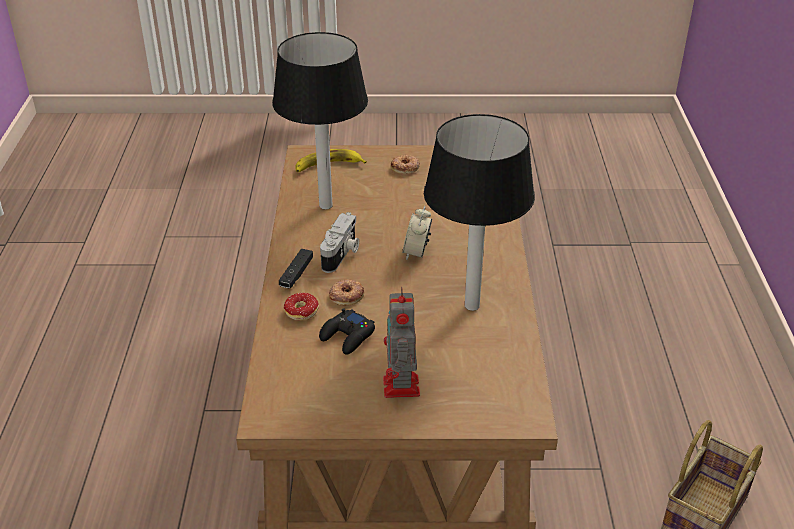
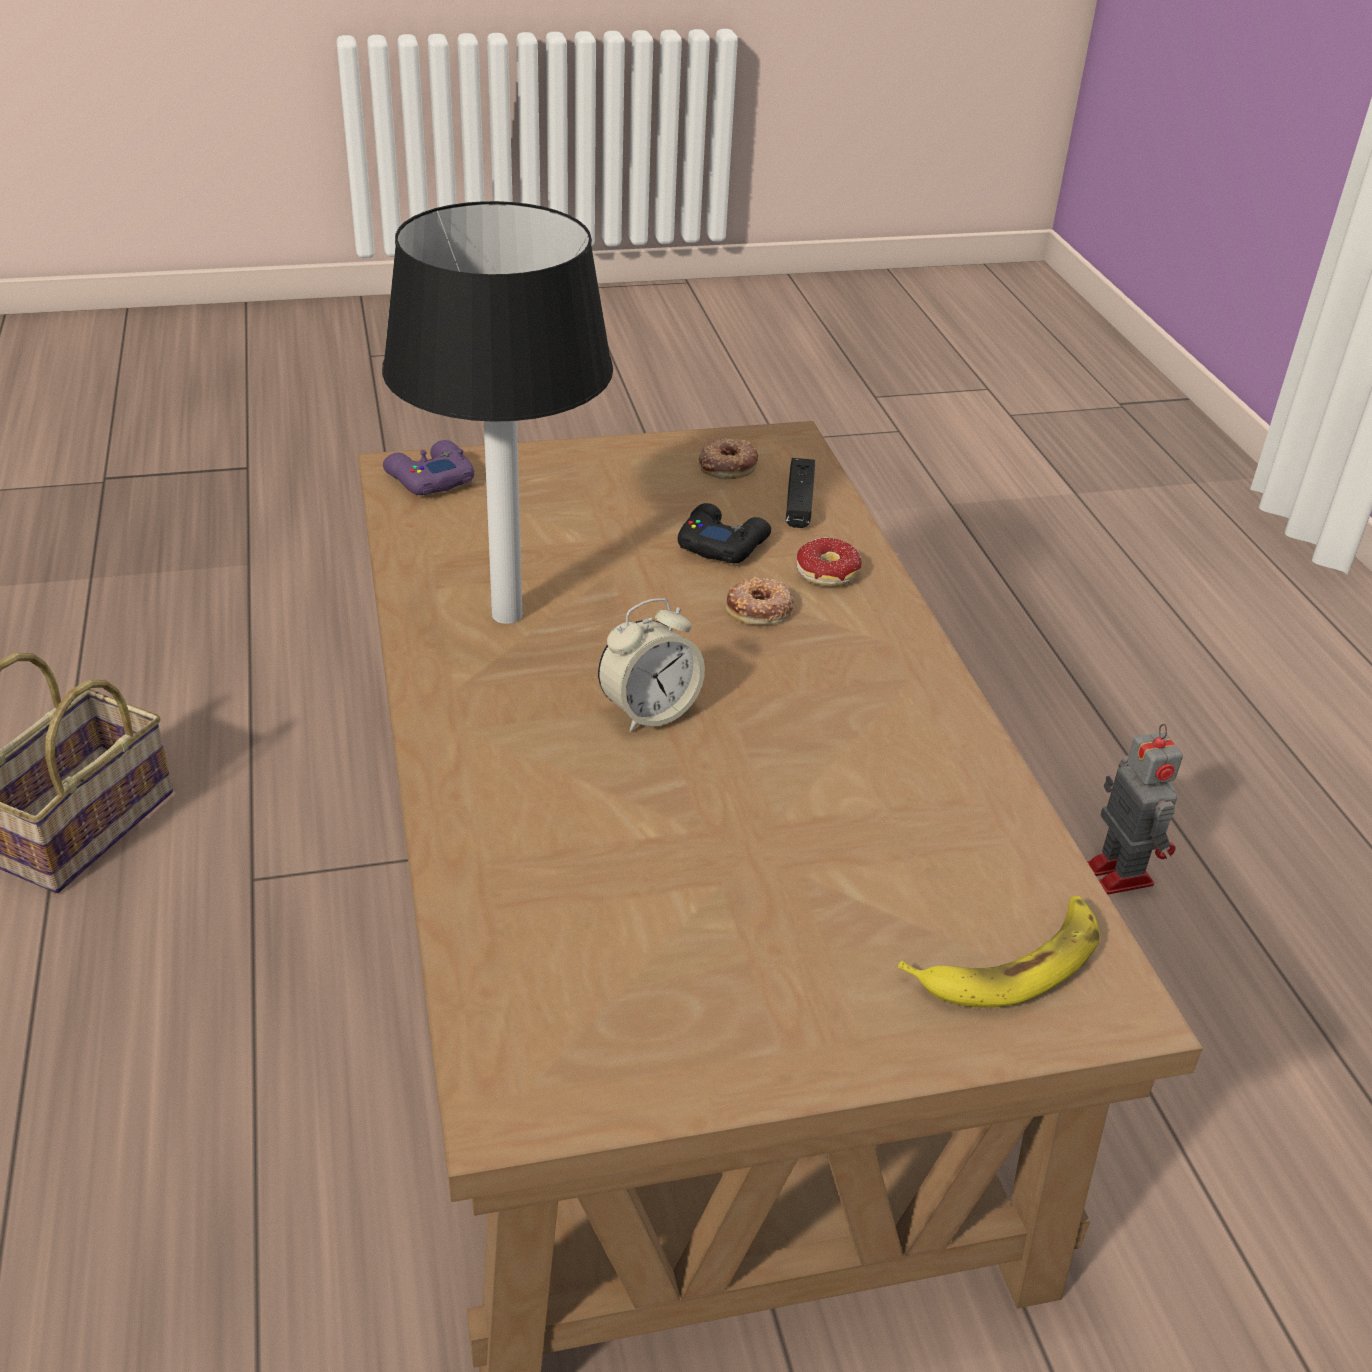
camera: 165 degrees right, 0 degrees up
table lamp [272,32,368,209] -> none
black game controller [279,249,313,288] -> black game controller moved to [786,458,815,528]
camera [320,212,359,273] -> none
toy robot [383,287,420,398] -> toy robot moved to [1087,724,1183,894]
donut [391,154,420,174] -> donut moved to [699,438,758,479]
alarm clock [402,206,432,260] -> alarm clock turned 60 degrees clockwise [598,598,705,732]
none -> purple game controller [383,440,474,495]

